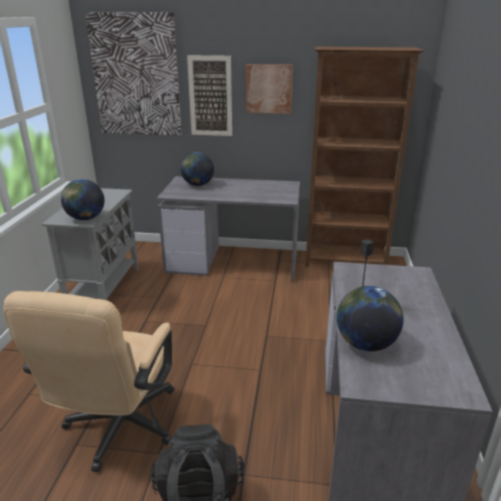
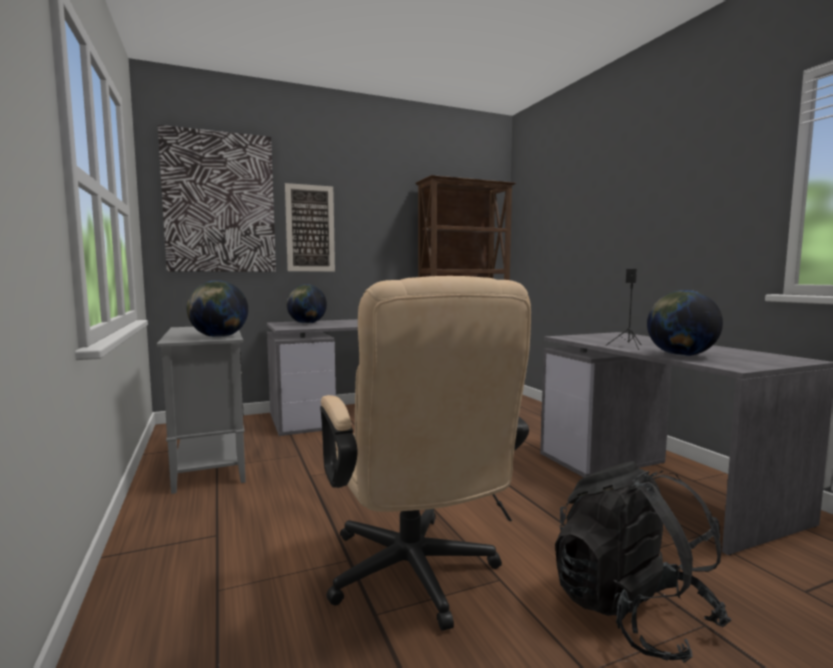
camera: 30 degrees left, 20 degrees down
picture [246,64,293,114] -> none

